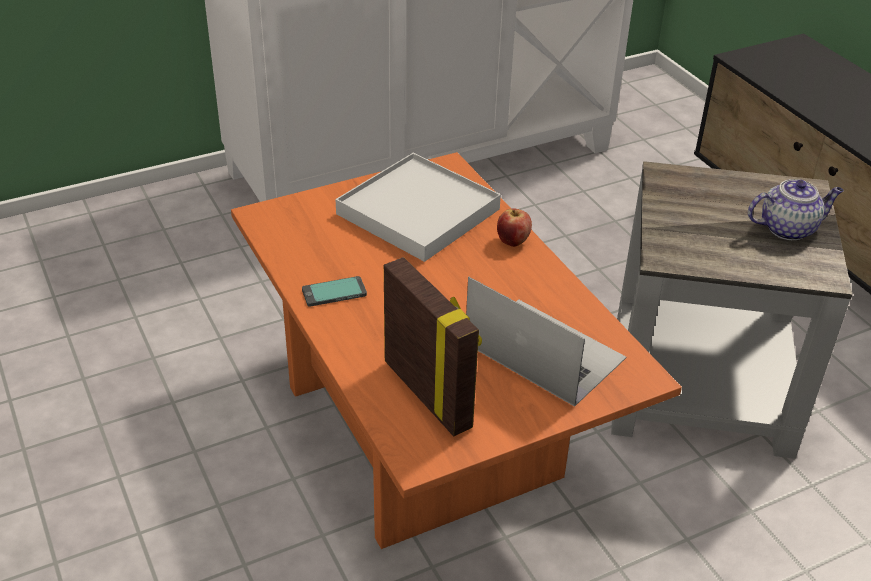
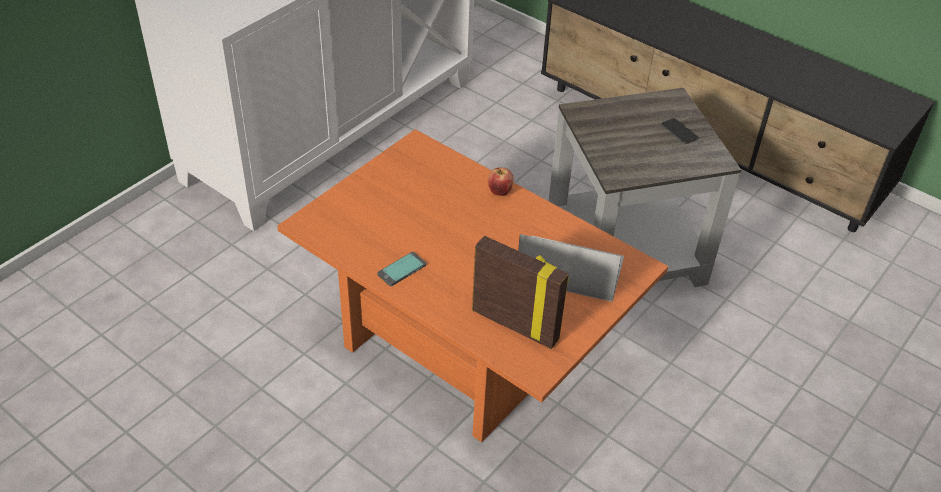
camera: 25 degrees left, 5 degrees up
white tray [336,153,501,262] -> none
teapot [748,179,844,240] -> phone [661,118,699,144]

